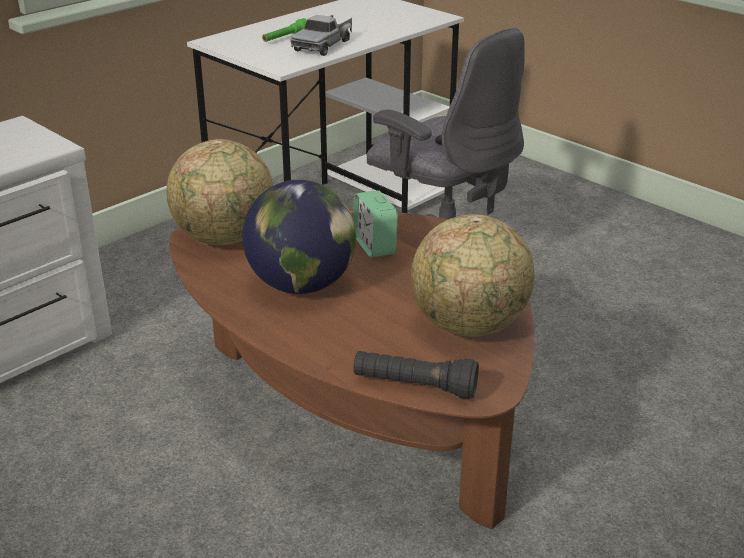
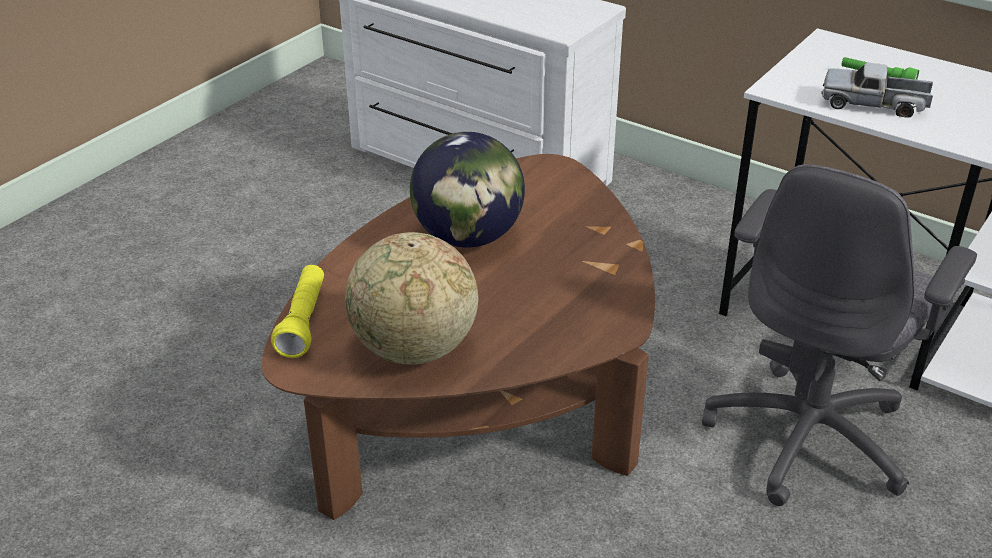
camera: 80 degrees right, 5 degrees up
globe [167,139,273,245] -> none
alarm clock [353,191,398,257] -> none
black flashlight [353,351,479,399] -> yellow flashlight [271,265,324,358]

